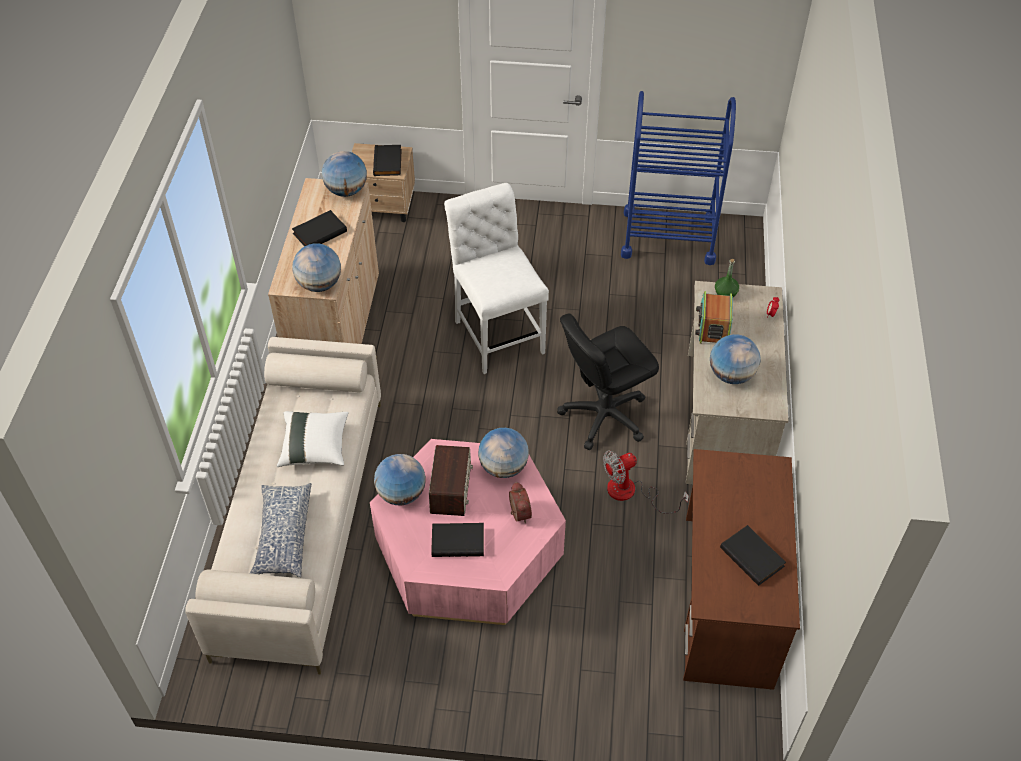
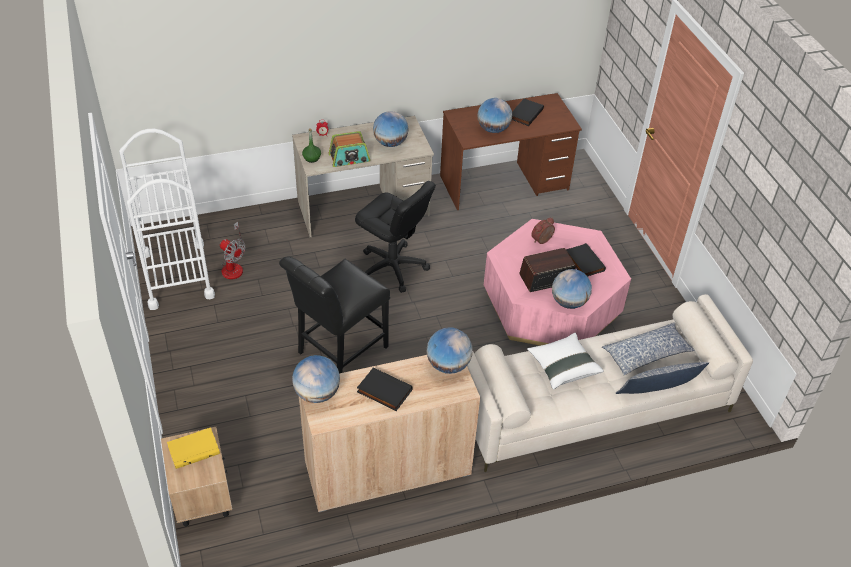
camera: 115 degrees left, 5 degrees down
black book [373,145,402,176] -> yellow book [167,427,220,469]
white chair [444,183,549,374] -> black chair [279,256,390,373]
globe [478,428,529,478] -> globe moved to [477,98,512,133]
fan [603,451,689,514] -> fan moved to [220,222,246,279]
blue cart [621,91,736,265] -> white cart [119,129,215,310]
none -> pillow [616,362,709,394]

